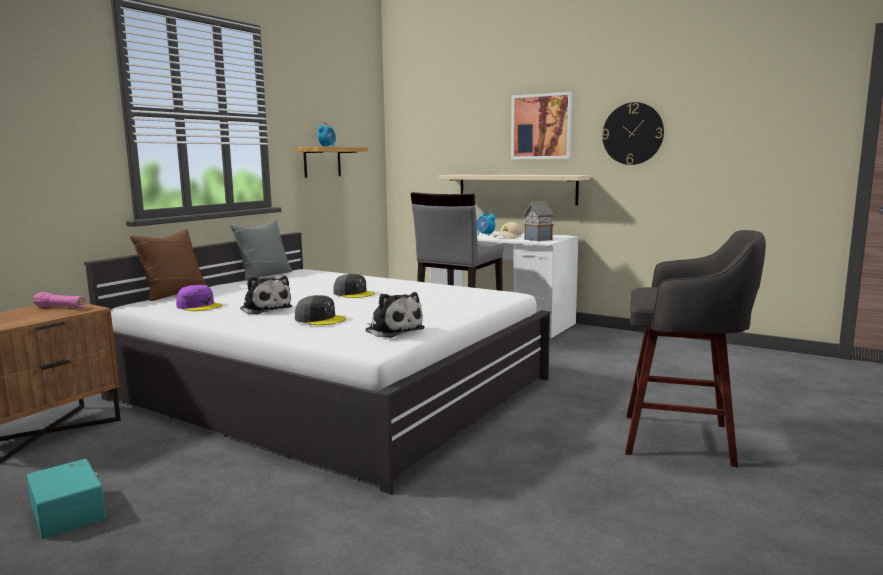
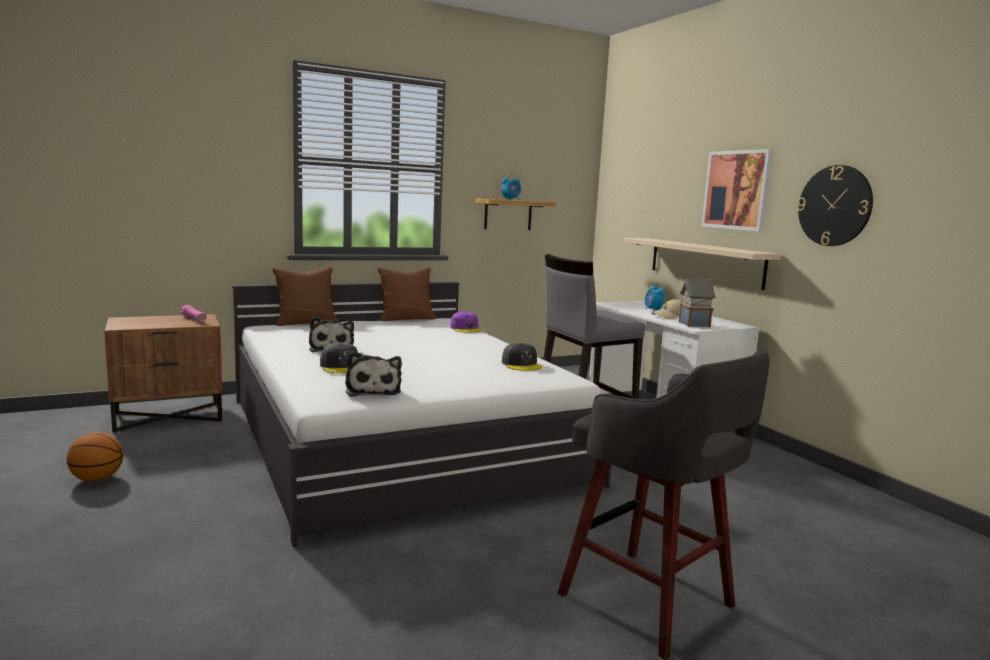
camera: 30 degrees right, 0 degrees up
turquoise storage box [27,459,106,539] -> basketball [67,432,123,482]
purple cap [176,285,222,311] -> purple cap moved to [450,312,482,333]
grey pillow [230,220,292,281] -> brown pillow [377,267,436,321]
grey cap [333,274,375,298] -> grey cap moved to [502,343,542,371]

